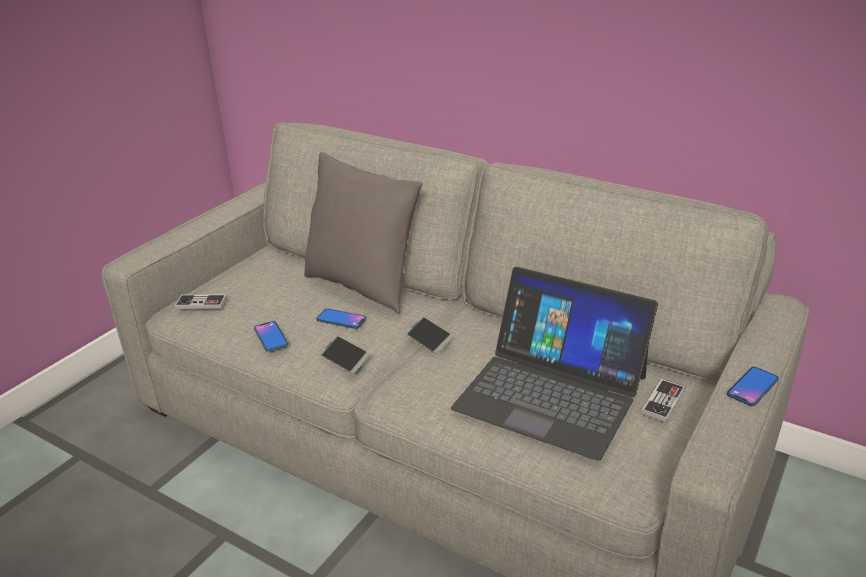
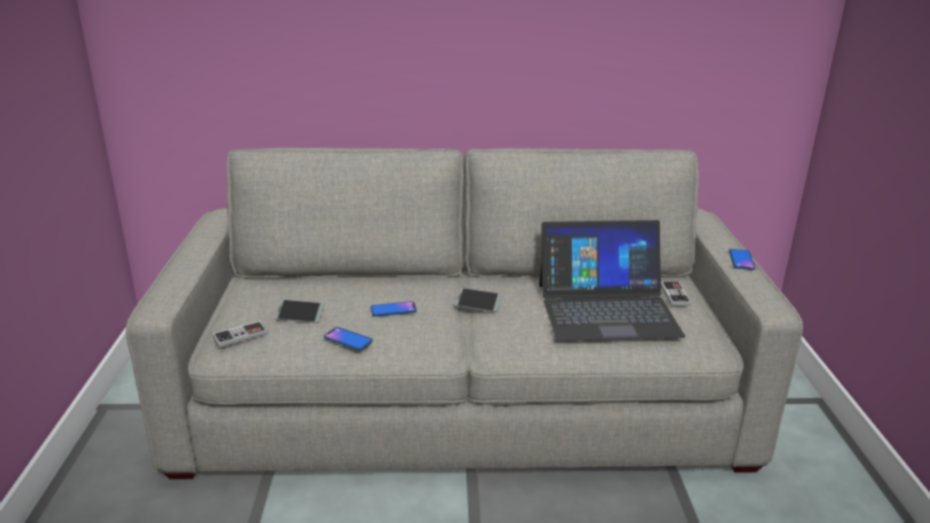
camera: 35 degrees left, 5 degrees down
grey pillow [304,152,422,314] -> none
phone [320,335,370,374] -> phone moved to [275,300,324,323]

